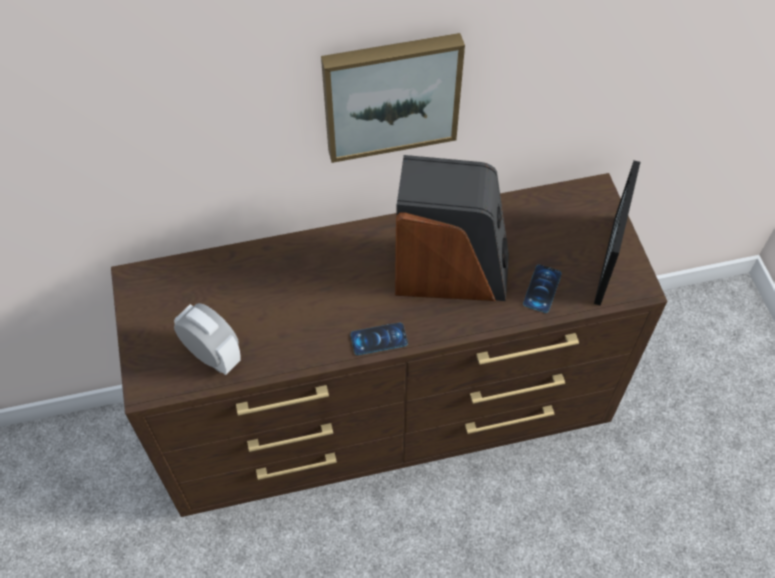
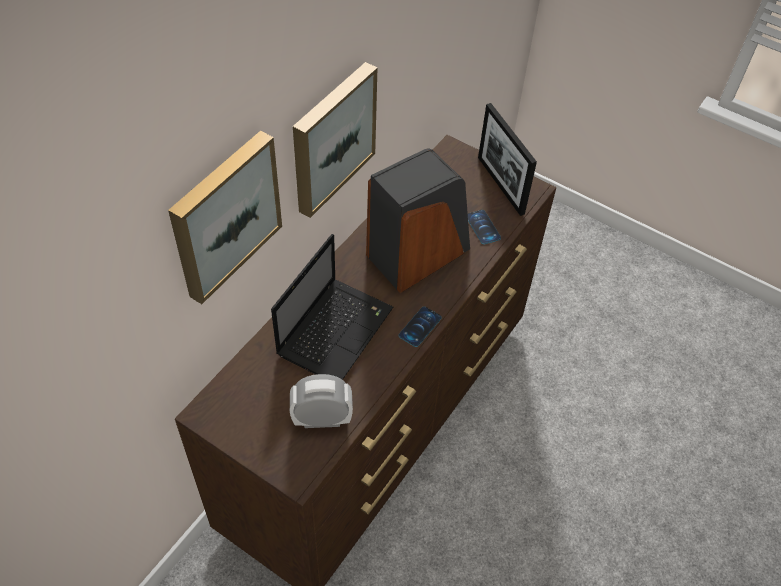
camera: 45 degrees left, 5 degrees down
none -> picture [168,131,282,304]
none -> laptop [271,234,393,380]

